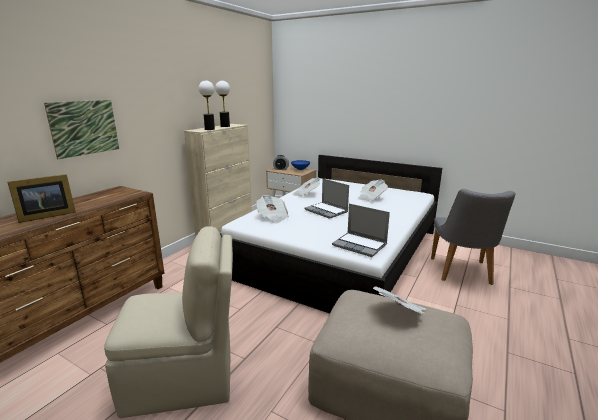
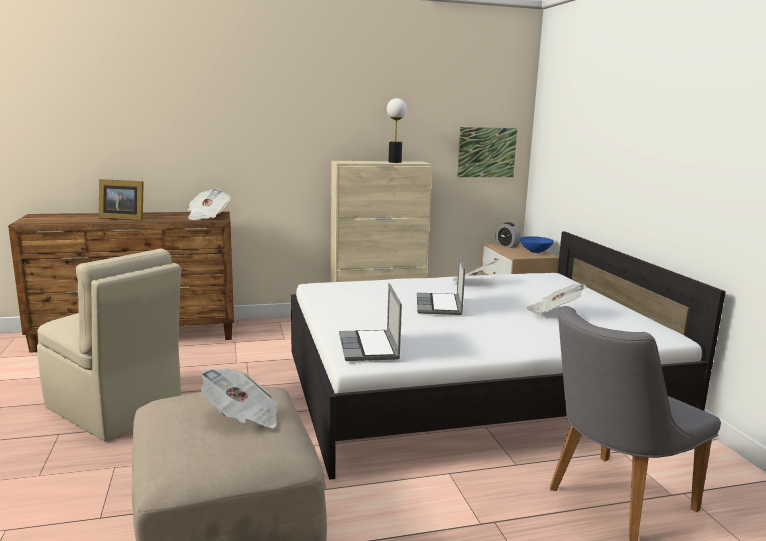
camera: 45 degrees right, 5 degrees down
picture [44,100,119,159] -> picture moved to [457,127,517,177]
table lamp [199,81,215,130] -> none
newspaper [256,195,289,224] -> newspaper moved to [188,189,231,220]

